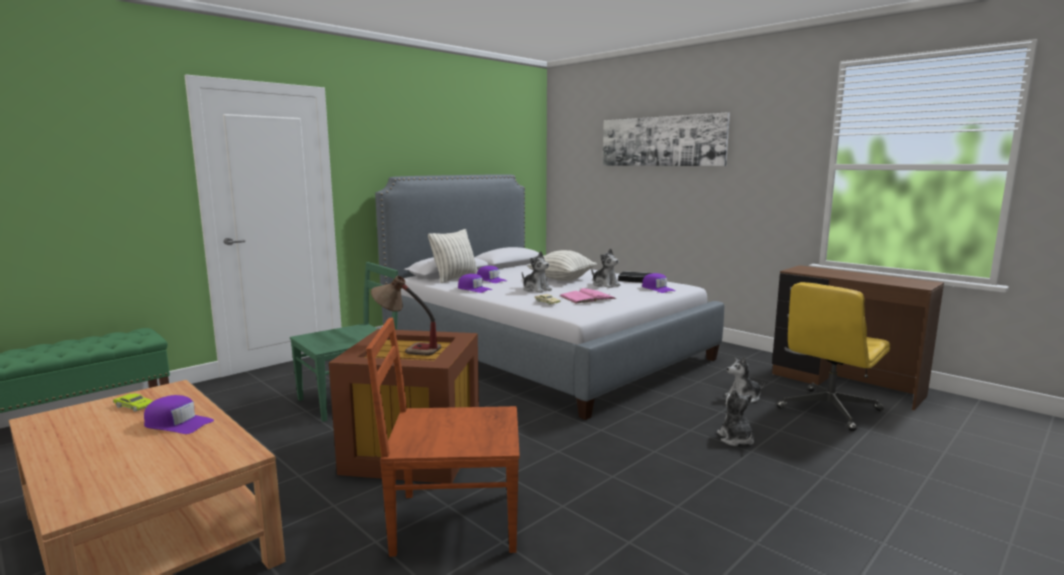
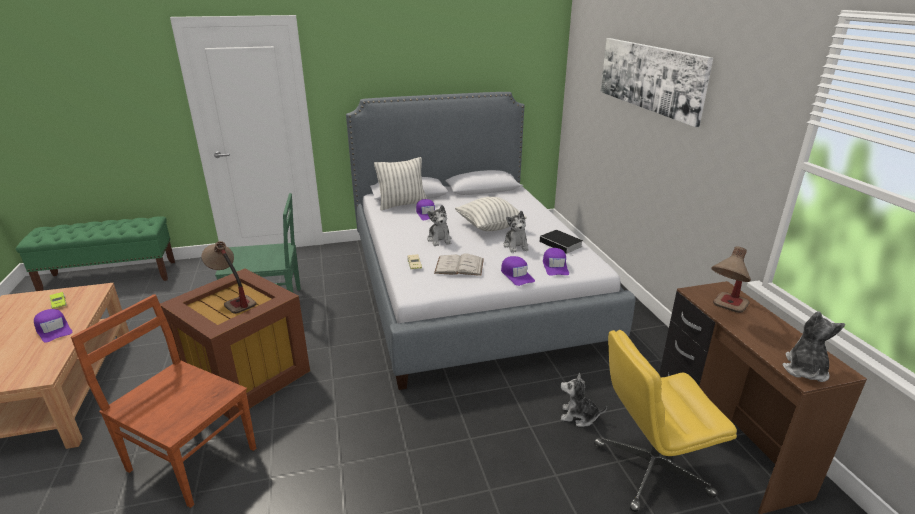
camera: 30 degrees right, 15 degrees up
purple cap [458,274,492,293] -> purple cap moved to [501,256,535,286]
pink book [560,288,616,303] -> white book [434,253,484,276]
plush toy [717,389,754,446] -> plush toy moved to [783,311,845,382]
none -> table lamp [711,246,751,313]

